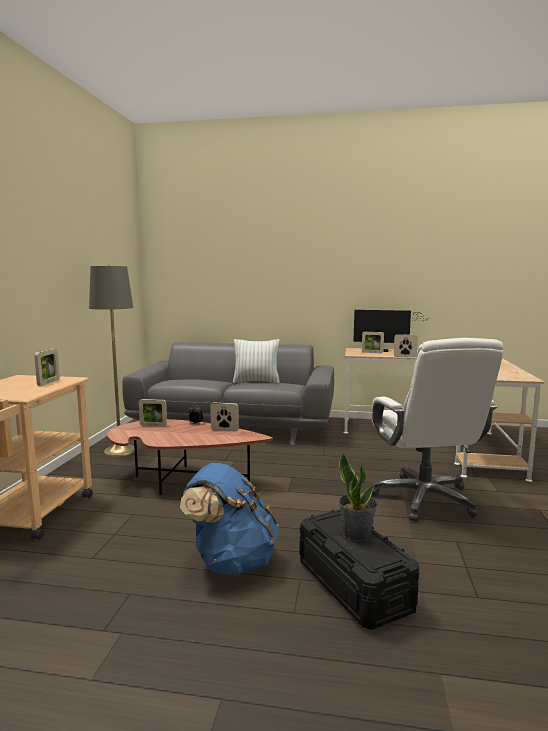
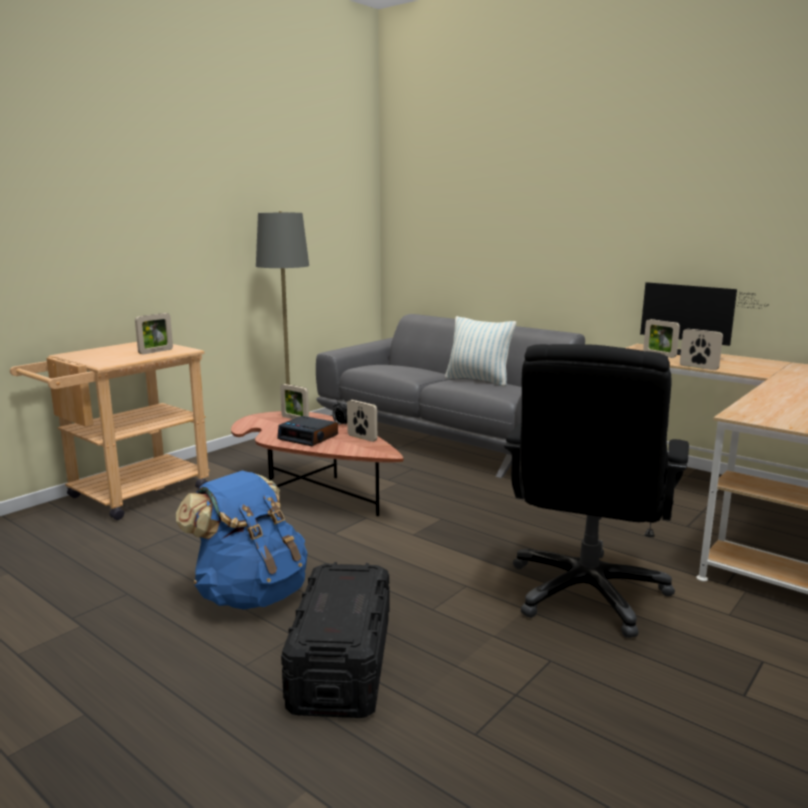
camera: 30 degrees right, 5 degrees up
potted plant [339,453,377,541] -> none
white office chair [372,338,503,522] -> black office chair [504,344,689,638]
none -> alarm clock [277,416,338,446]

